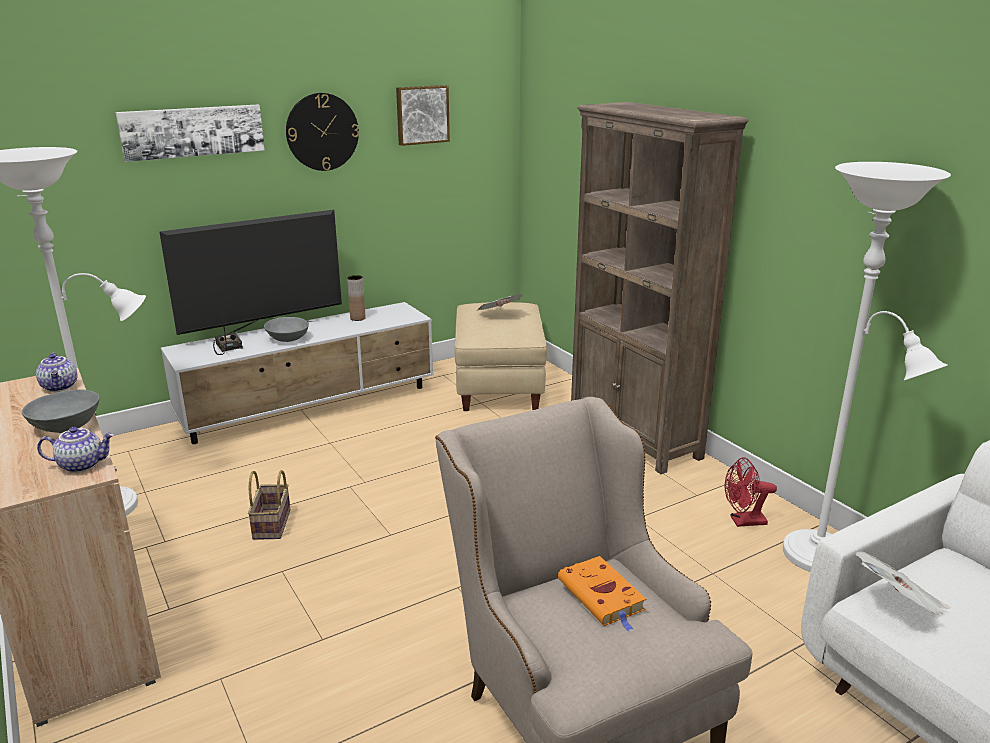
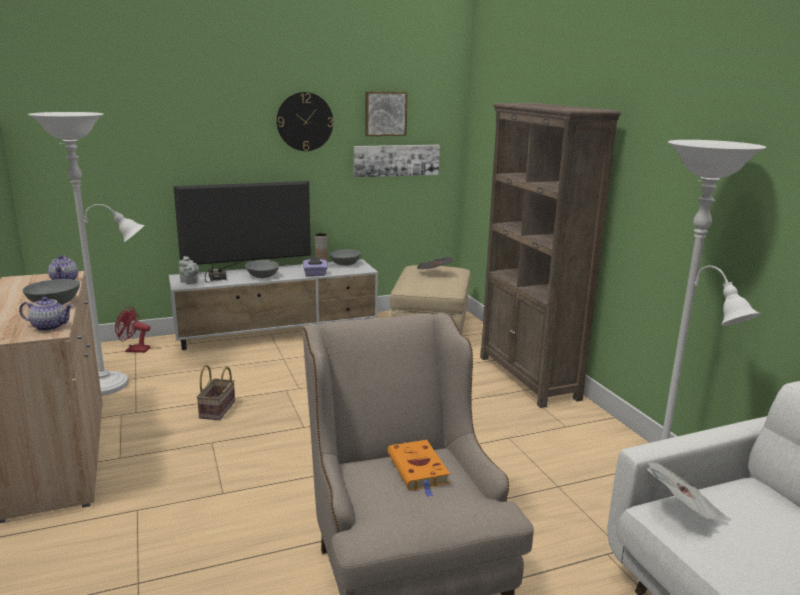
camera: 10 degrees right, 5 degrees down
picture [116,104,265,162] -> picture moved to [354,145,440,178]
red fan [725,457,777,527] -> red fan moved to [115,306,150,353]
none -> grey teapot [179,256,199,284]
none -> purple tissue box [303,257,328,276]
none -> grey bowl [329,249,361,265]

